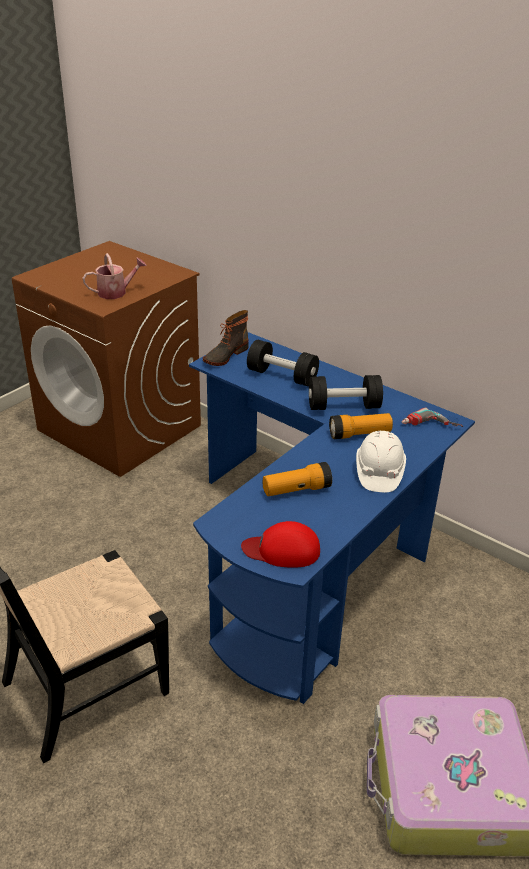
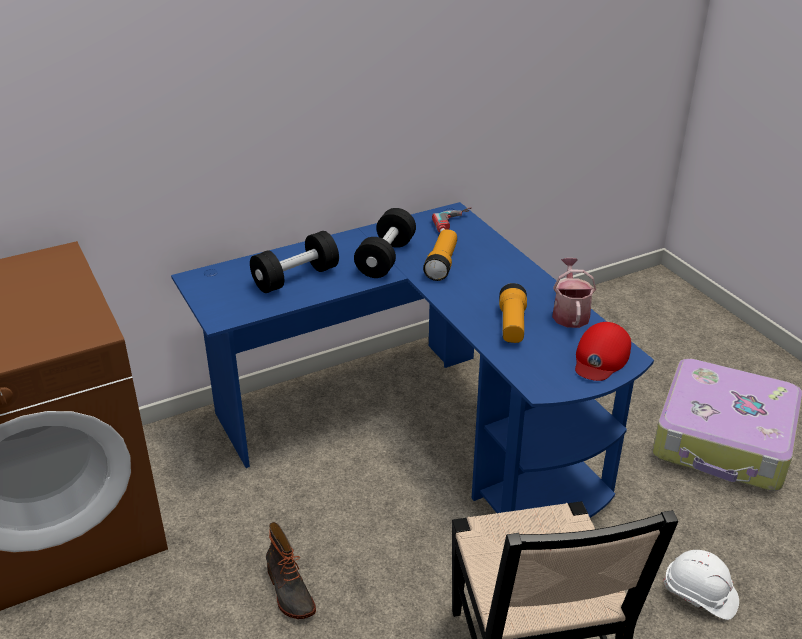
camera: 65 degrees left, 0 degrees up
watering can [83,253,147,299] -> watering can moved to [552,258,596,328]
boot [203,310,249,366] -> boot moved to [266,522,316,619]
white hard hat [356,431,406,492] -> white hard hat moved to [663,550,739,620]

